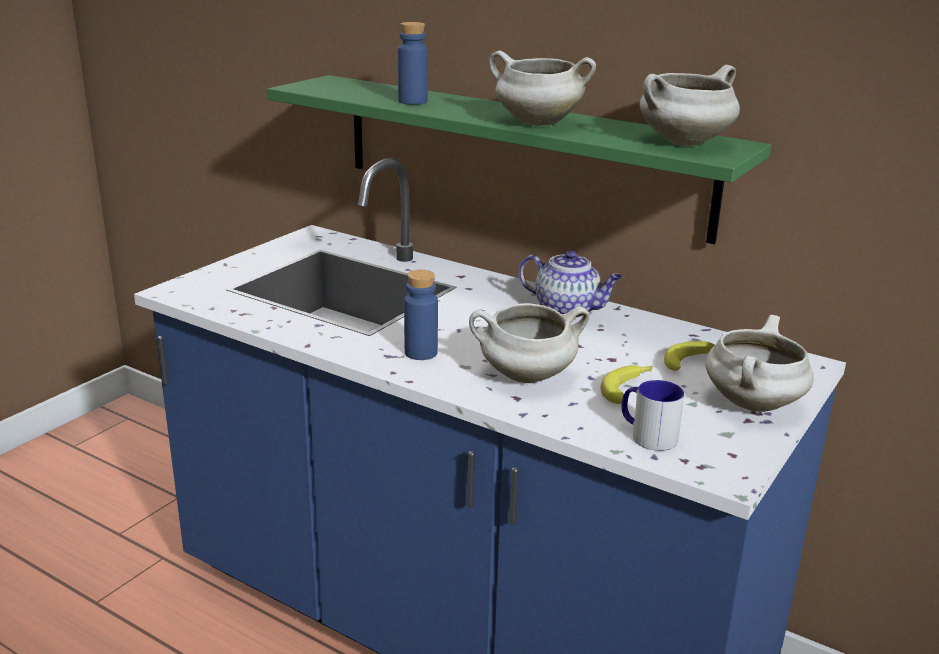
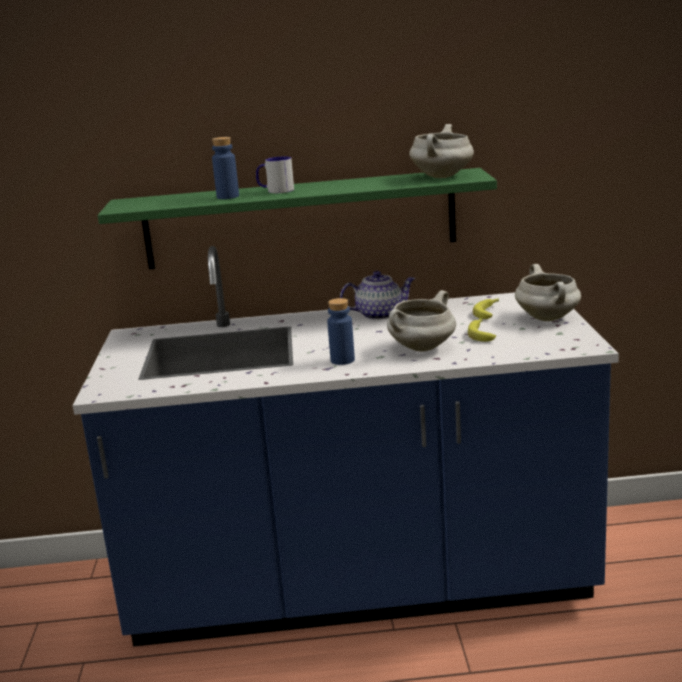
camera: 35 degrees left, 5 degrees down
white cooking pot [489,51,596,126] -> none
mug [622,380,684,451] -> mug moved to [256,157,294,193]

